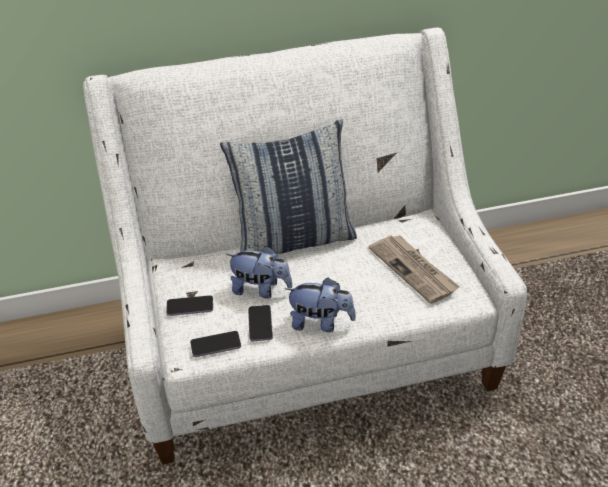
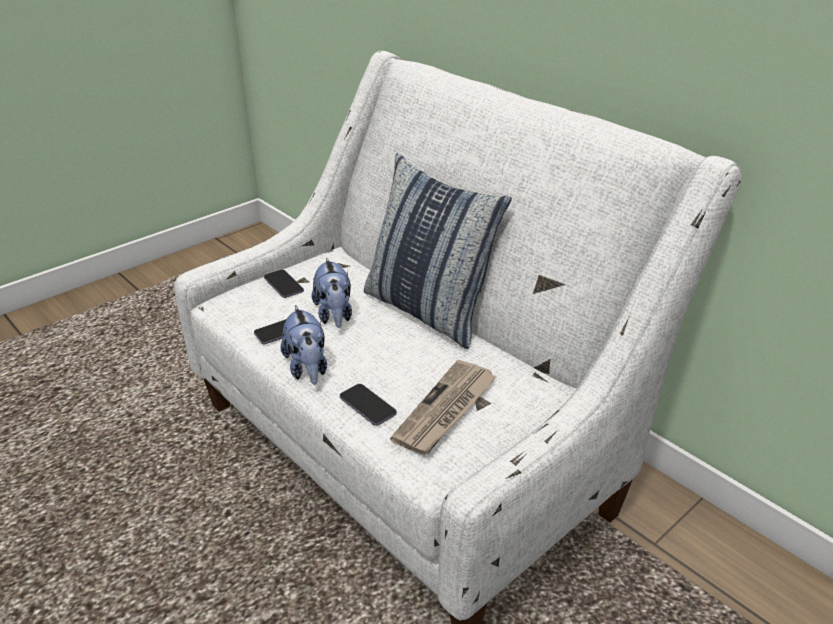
camera: 60 degrees right, 5 degrees down
phone [190,331,241,357] -> phone moved to [340,384,397,426]

